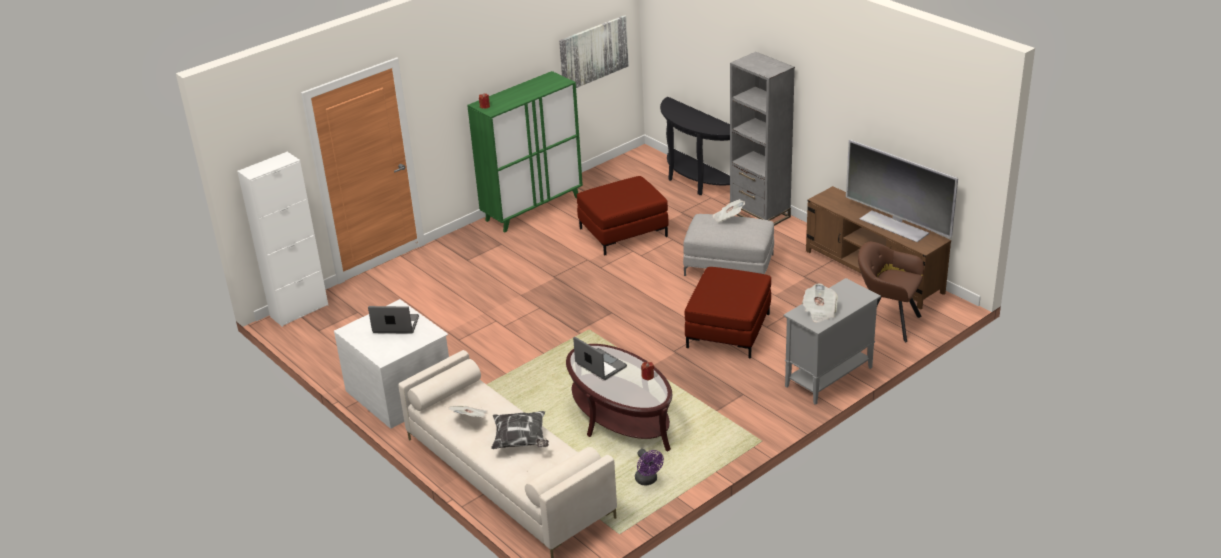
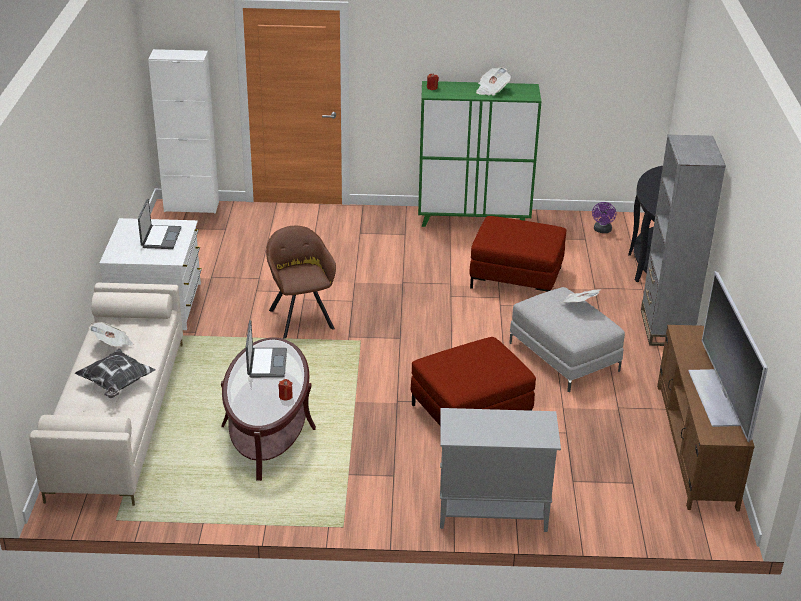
camera: 40 degrees right, 0 degrees up
laptop [368,306,419,334] -> laptop turned 45 degrees clockwise [138,199,182,249]
picture [559,15,629,88] -> none
purple fan [635,449,664,485] -> purple fan moved to [592,202,616,233]
newspaper [802,283,838,322] -> newspaper moved to [476,67,511,96]
brown armchair [858,242,924,342] -> brown armchair moved to [266,226,336,338]

